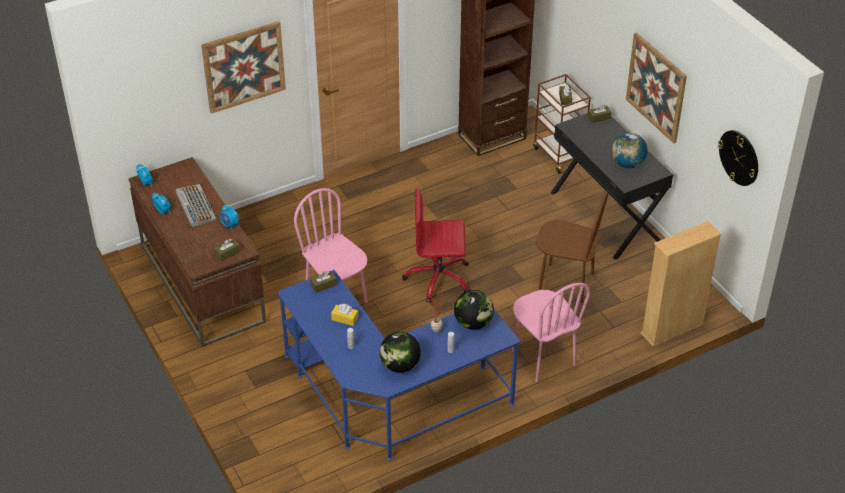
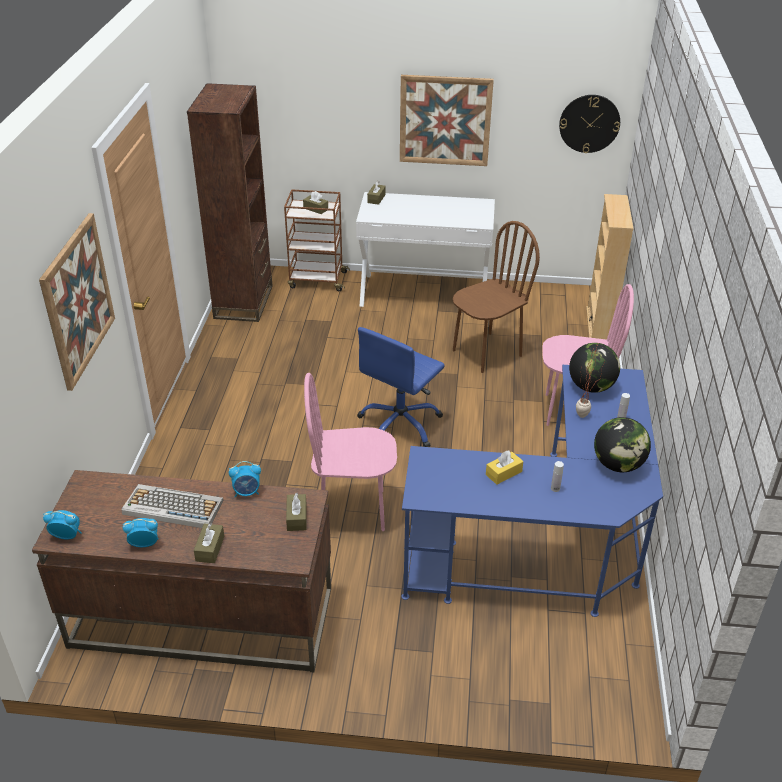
camera: 55 degrees left, 5 degrees down
brown tissue box [310,271,337,293] -> brown tissue box moved to [194,523,224,563]
red office chair [402,189,469,303] -> blue office chair [357,327,445,447]
black desk [551,113,673,260] -> white desk [356,192,495,307]
globe [612,133,648,168] -> none

